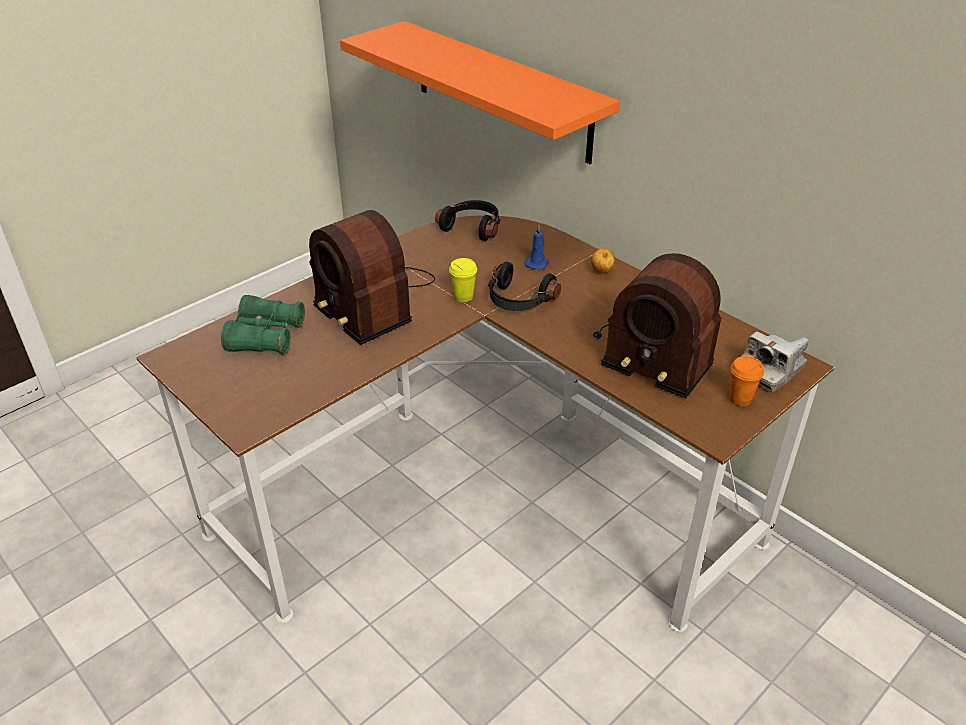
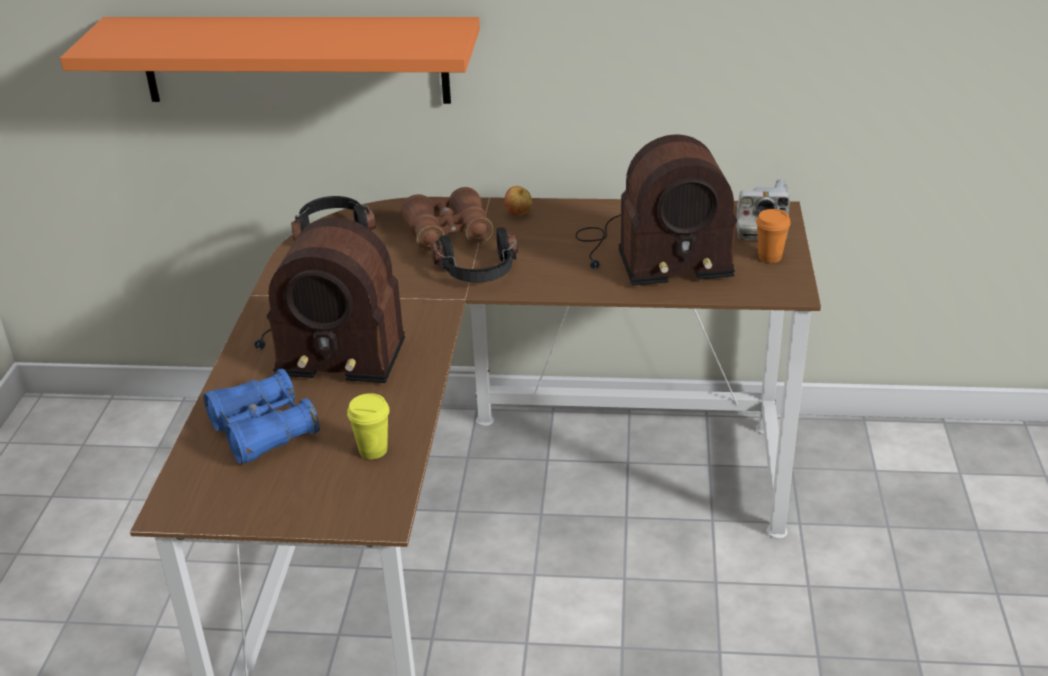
camera: 40 degrees left, 5 degrees down
green binoculars [221,295,305,355] -> blue binoculars [203,369,320,464]
yellow cup [449,258,477,302] -> yellow cup moved to [347,393,390,459]
blue candle [525,225,549,270] -> brown binoculars [401,187,493,252]

